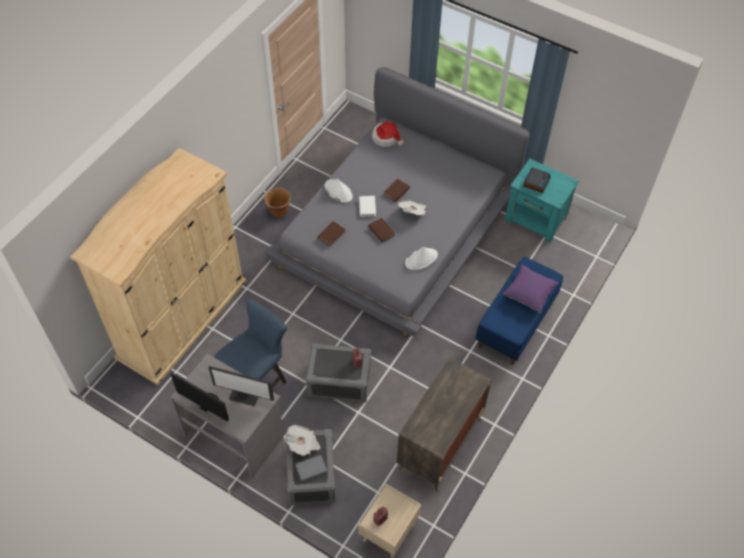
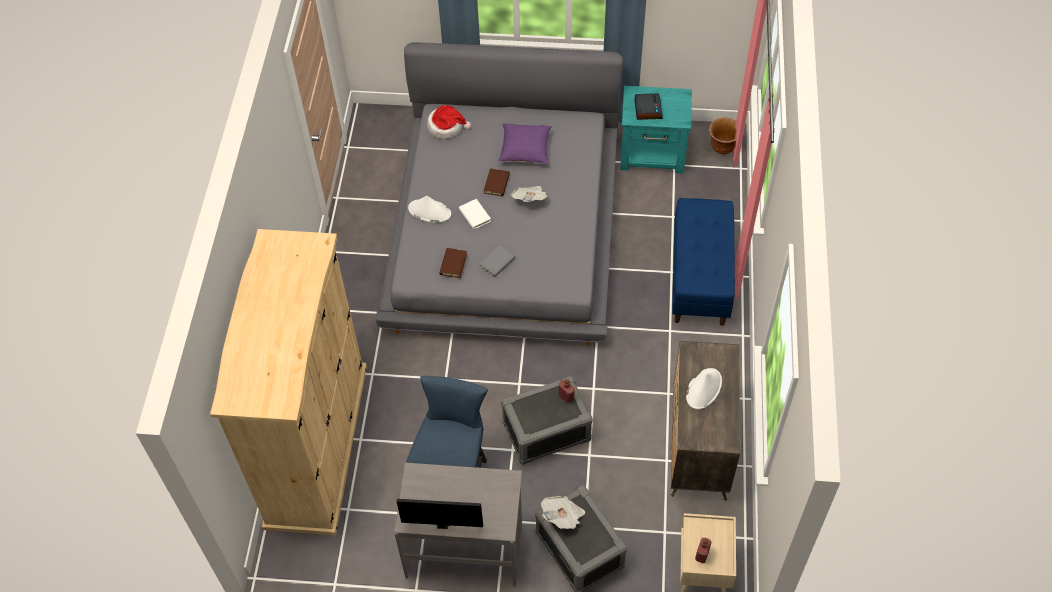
camera: 25 degrees left, 0 degrees up
monitor [209,366,274,407] -> none
brown planter [264,188,291,217] -> brown planter moved to [709,118,737,154]
grey book [295,455,328,482] -> grey book moved to [479,245,515,277]
brown book [368,218,395,242] -> none
white hat [405,247,438,270] -> white hat moved to [686,368,722,410]
purple pillow [502,264,559,313] -> purple pillow moved to [498,123,552,164]

